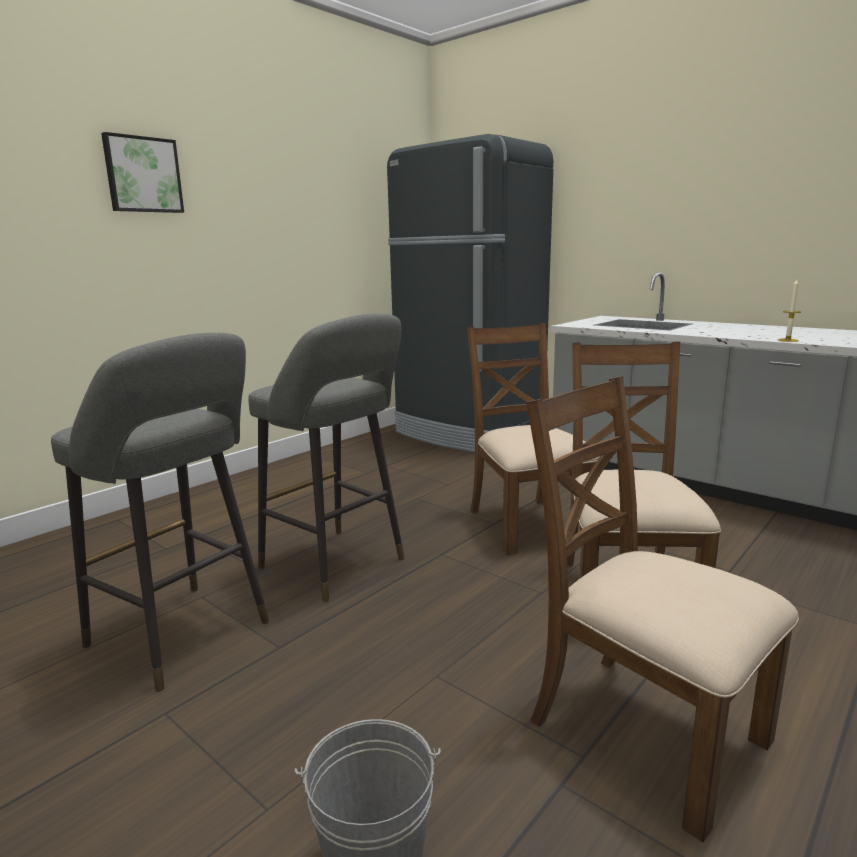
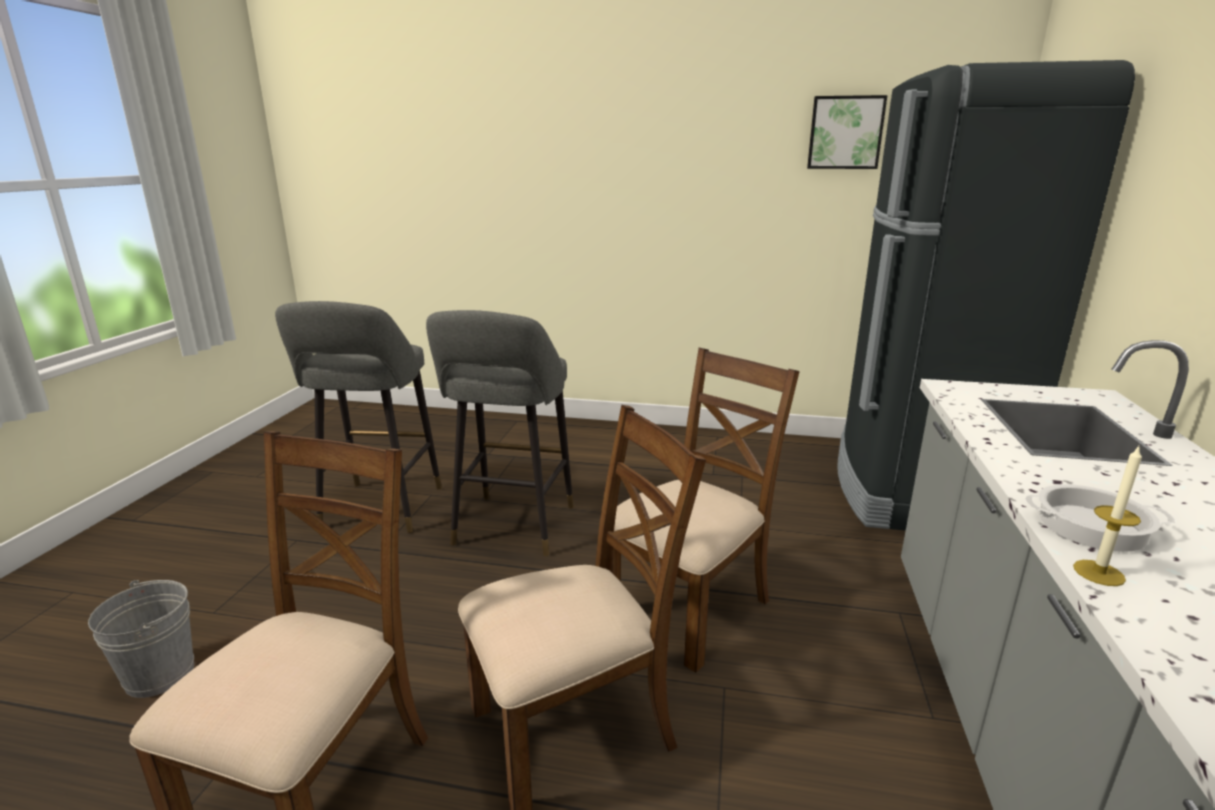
camera: 60 degrees right, 5 degrees up
picture [101,132,184,213] -> picture moved to [807,95,887,169]
none -> cooking pot [1025,484,1176,552]

